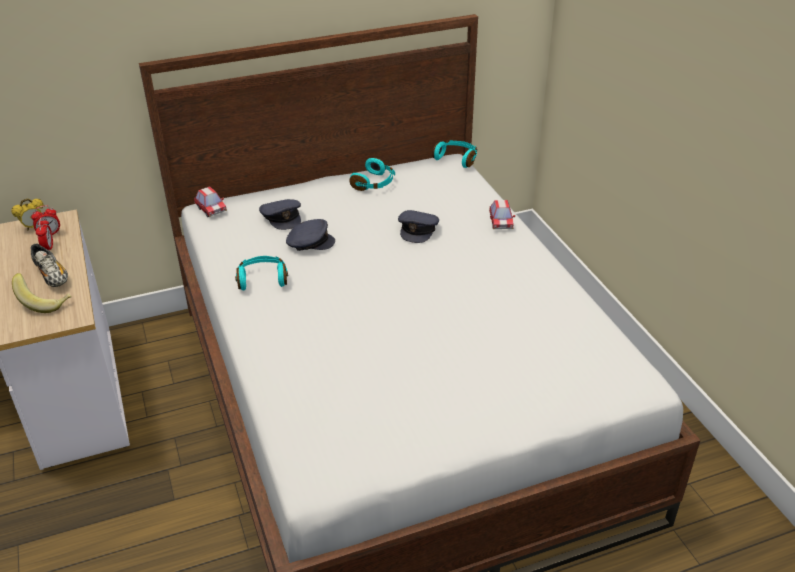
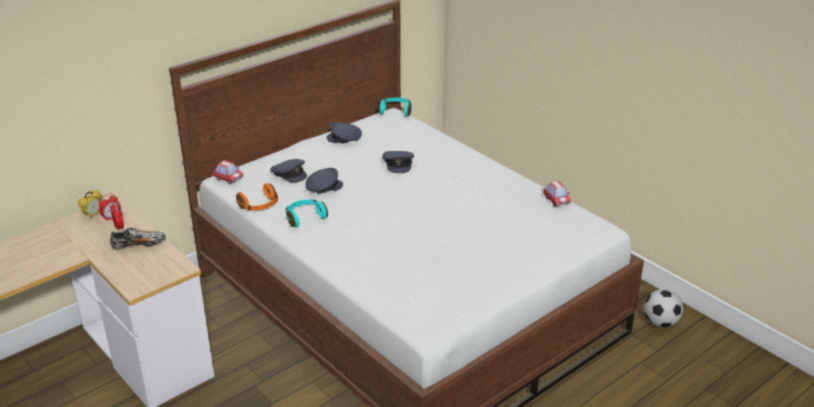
camera: 20 degrees left, 5 degrees down
banana [12,273,71,313] -> none
shoe [31,243,68,287] -> shoe turned 45 degrees counterclockwise [110,228,166,250]
turquoise headphones [350,158,395,191] -> grey cap [327,122,362,143]
toy car [489,200,515,229] -> toy car moved to [543,181,571,207]
none -> orange headphones [236,183,278,211]
none -> football [644,289,683,327]

